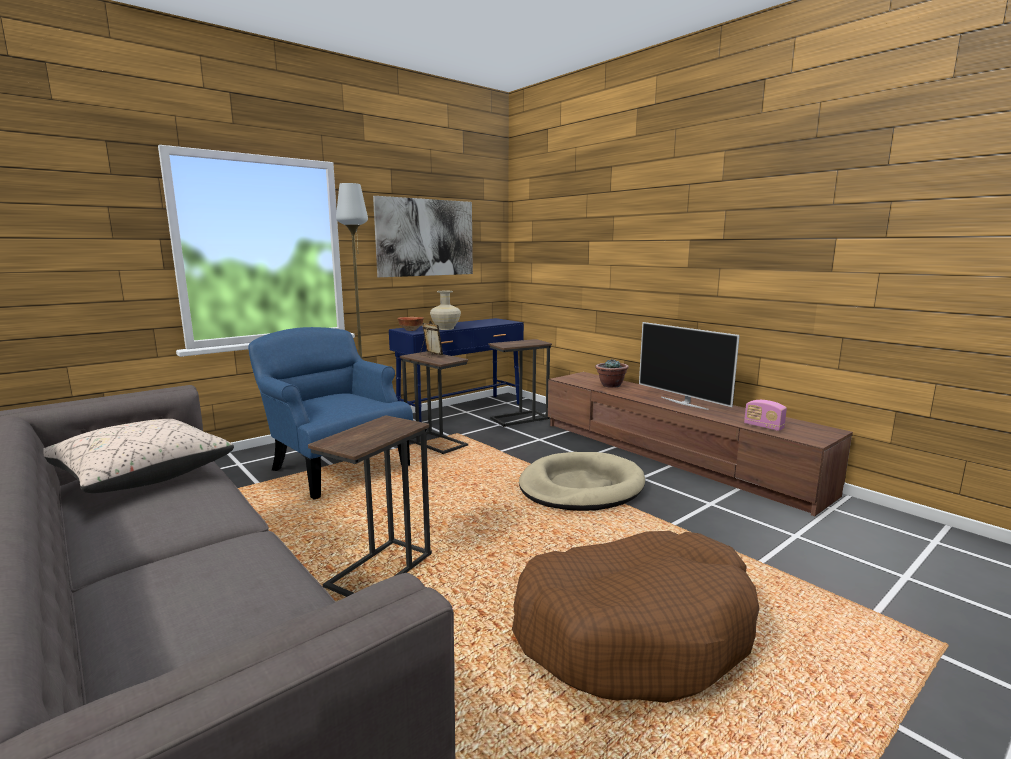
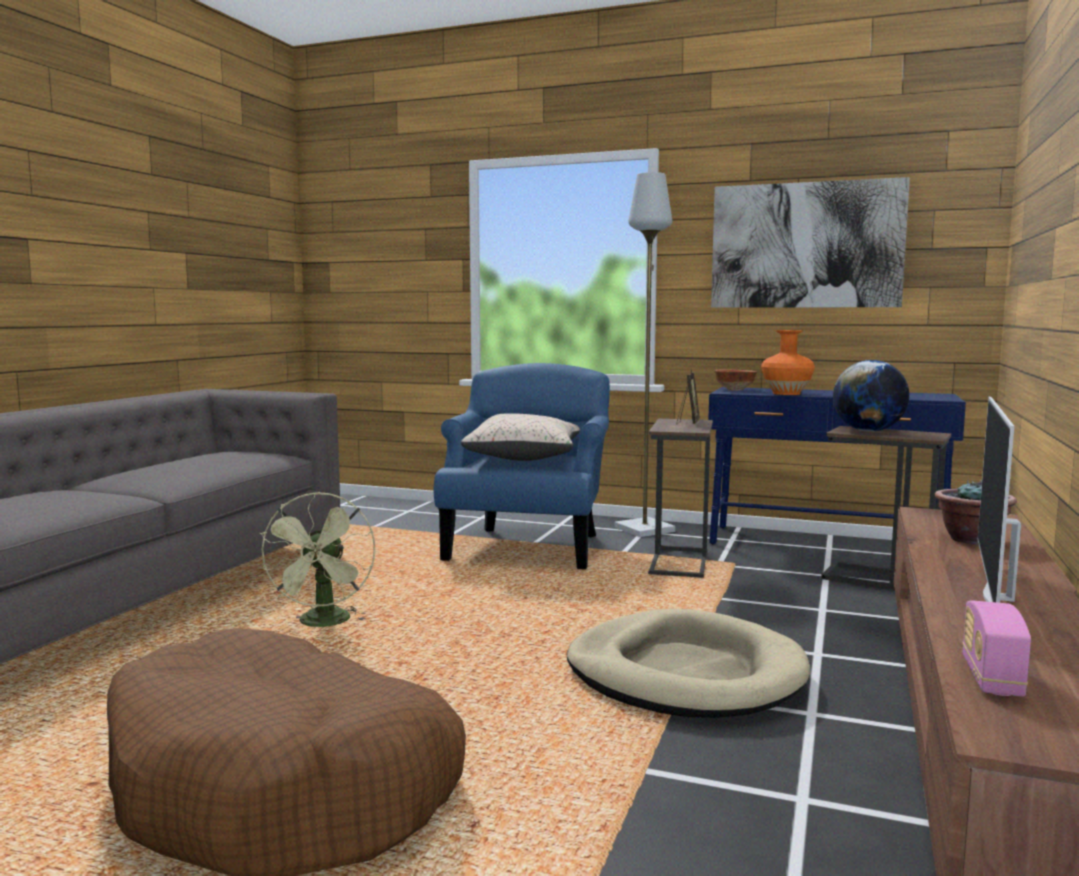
camera: 60 degrees right, 5 degrees down
beige pillow [43,419,234,493] -> beige pillow moved to [461,413,580,461]
brown side table [308,415,432,597] -> green fan [258,492,375,627]
beige vase [430,291,461,330] -> orange vase [761,330,815,395]
none -> globe [833,360,909,431]

